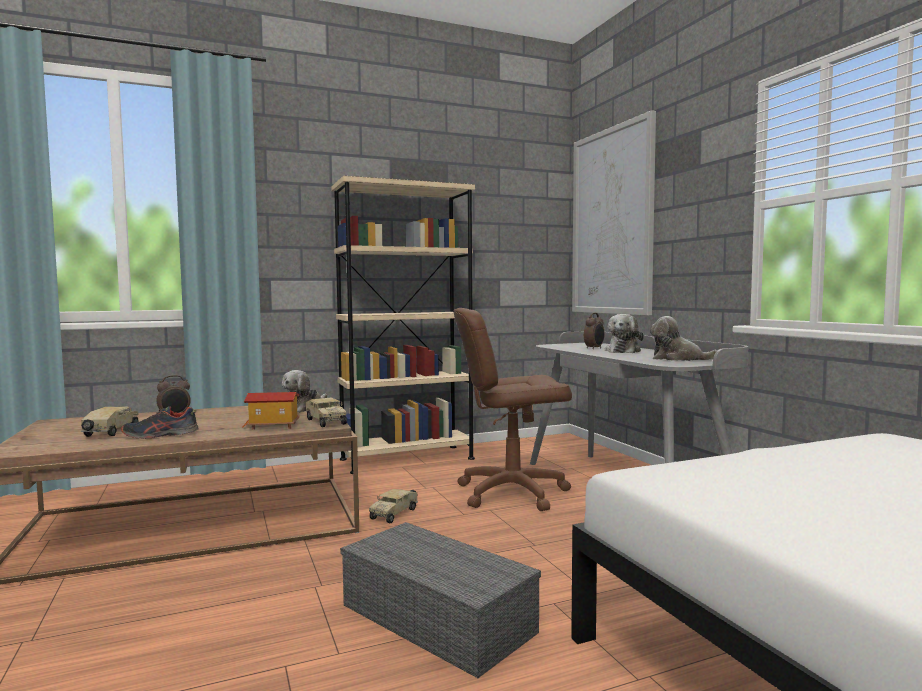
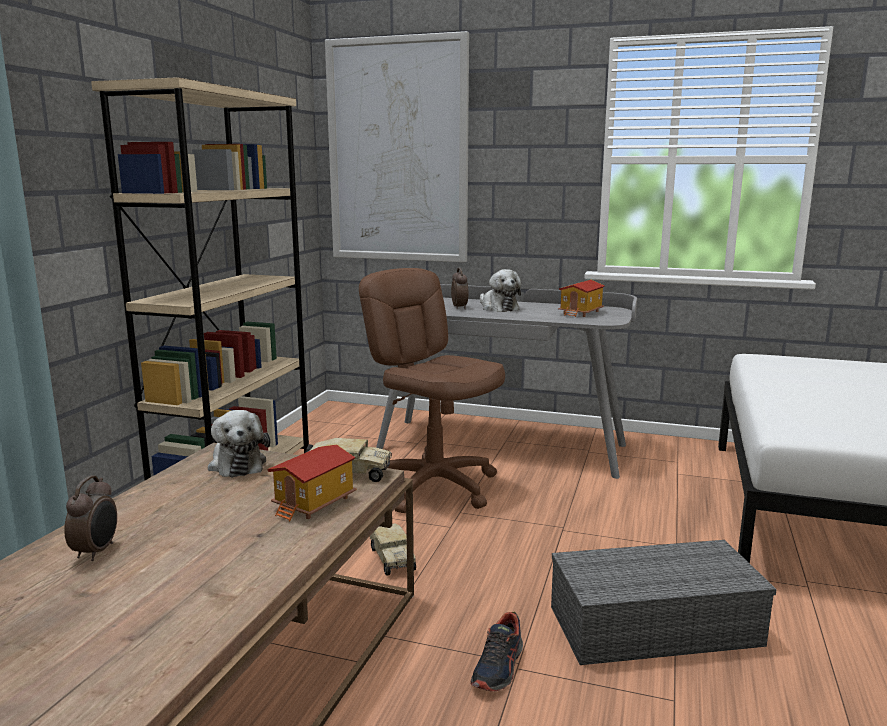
camera: 50 degrees left, 10 degrees up
toy truck [81,407,139,437] -> none
shoe [121,406,199,439] -> shoe moved to [470,612,523,692]
brown office chair [453,308,572,511] -> brown office chair turned 105 degrees clockwise [359,268,505,513]
plush toy [650,316,717,361] -> toy house [558,280,604,317]

